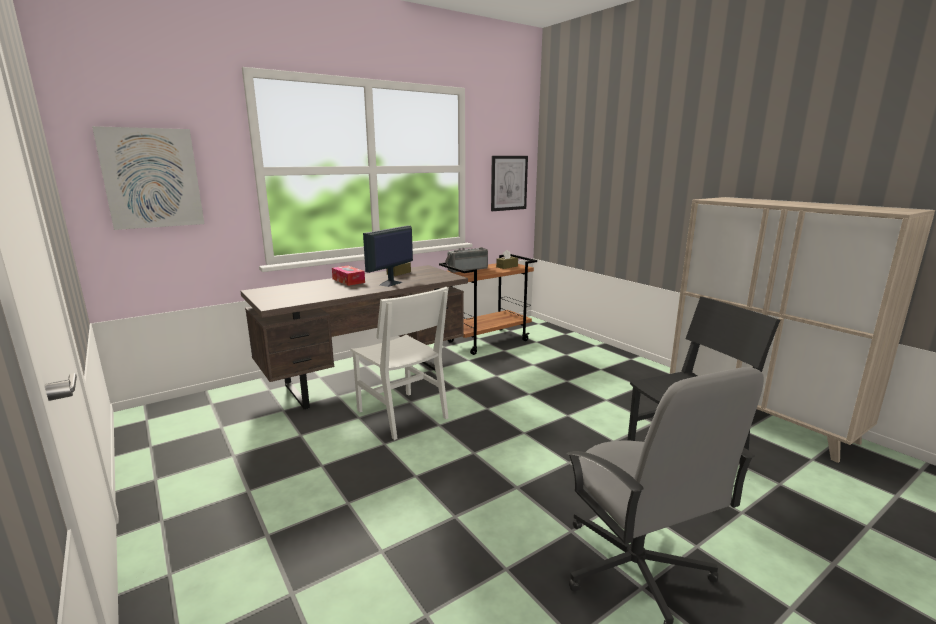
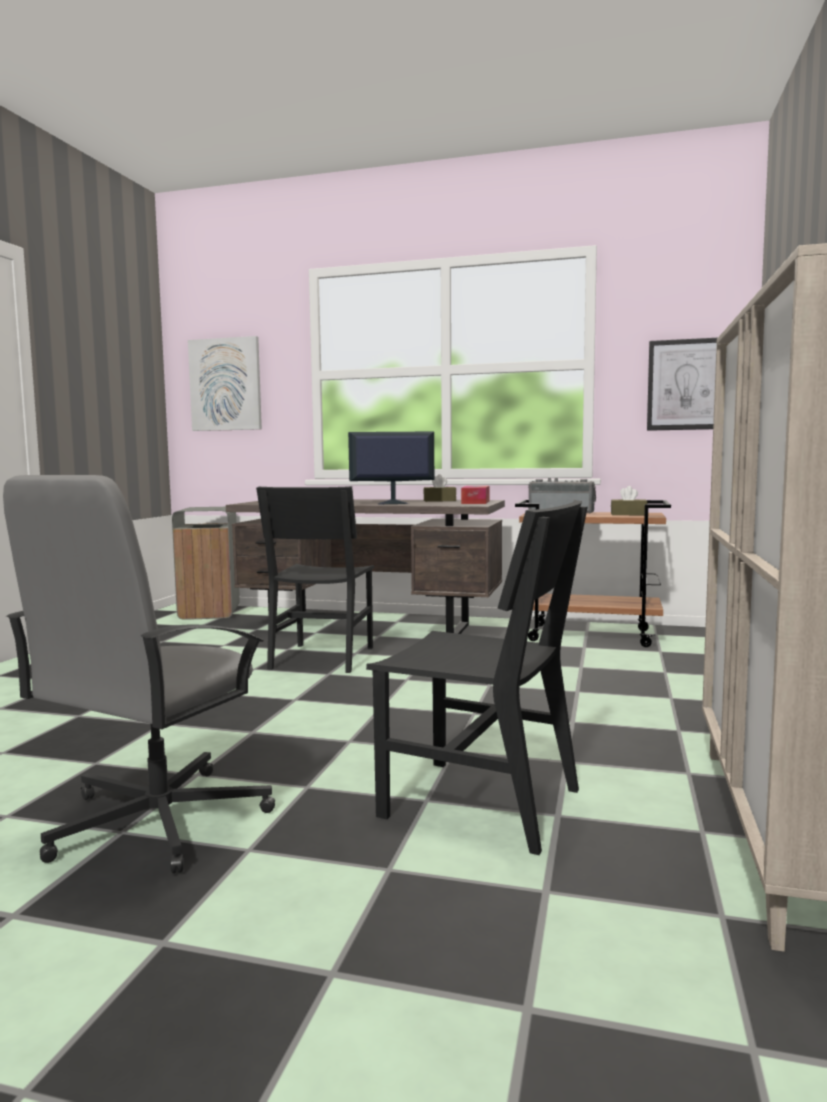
camera: 50 degrees right, 10 degrees down
tissue box [332,266,365,286] -> tissue box moved to [461,486,490,504]
white chair [350,287,449,440] -> black chair [256,486,374,673]
none -> grey trash can [172,507,240,620]

